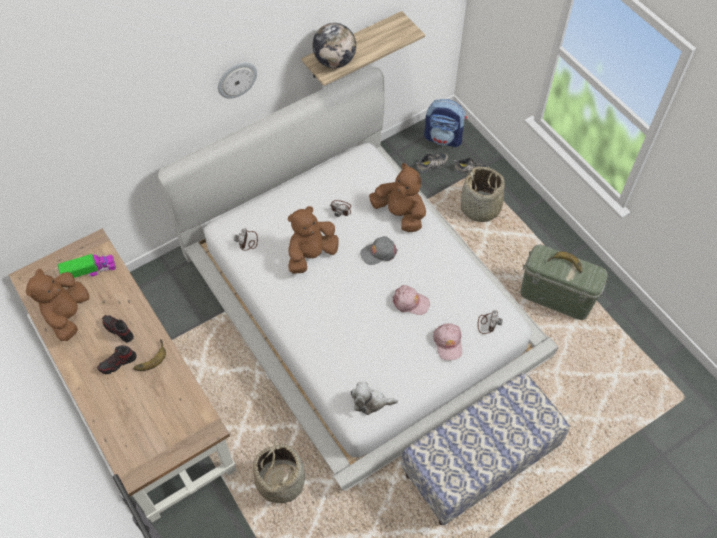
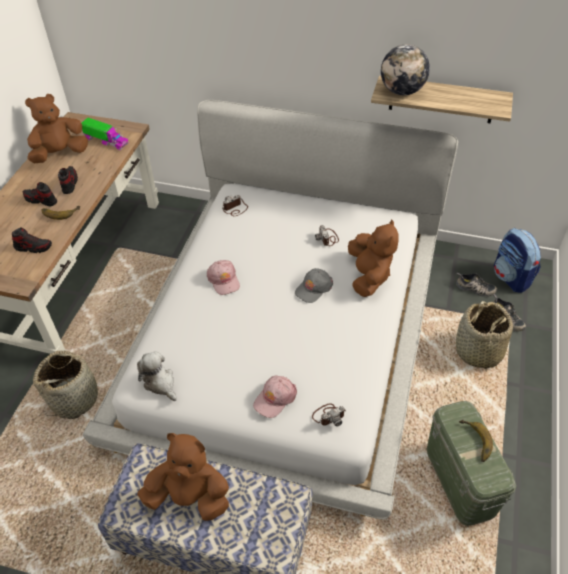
camera: 50 degrees right, 10 degrees down
wall clock [218,62,257,99] -> none
brown plush toy [288,206,338,274] -> brown plush toy moved to [137,433,229,521]
grey cap [360,236,398,265] -> grey cap turned 75 degrees counterclockwise [295,268,333,303]
pink cap [392,285,430,315] -> pink cap moved to [207,260,240,295]
none -> shoe [12,227,52,253]

